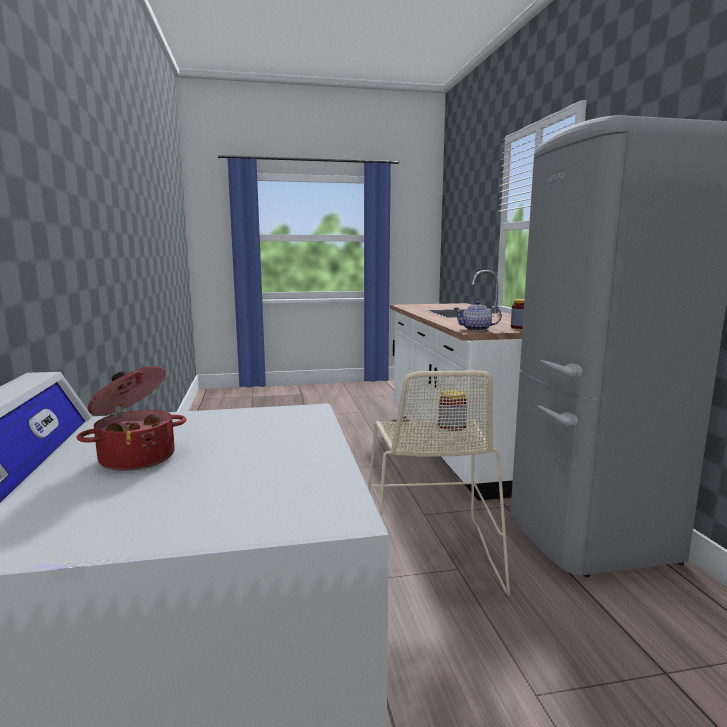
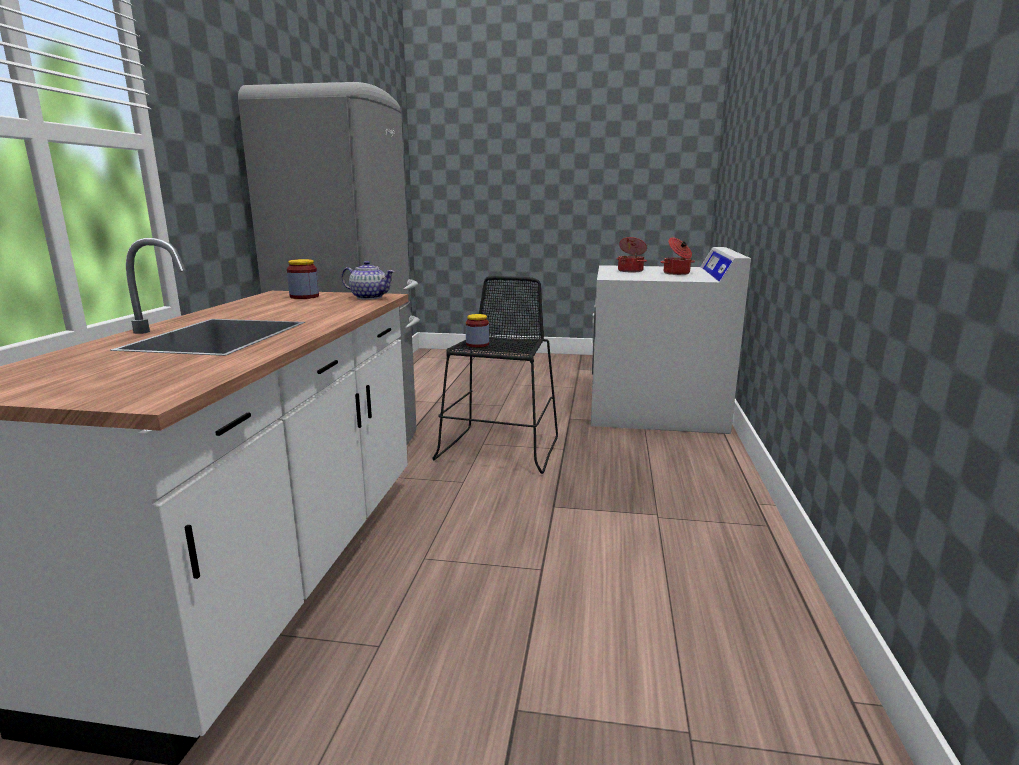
camera: 160 degrees left, 5 degrees up
beige stool [367,370,510,596] -> black stool [432,276,558,474]
none -> cooking pot [616,237,647,272]

